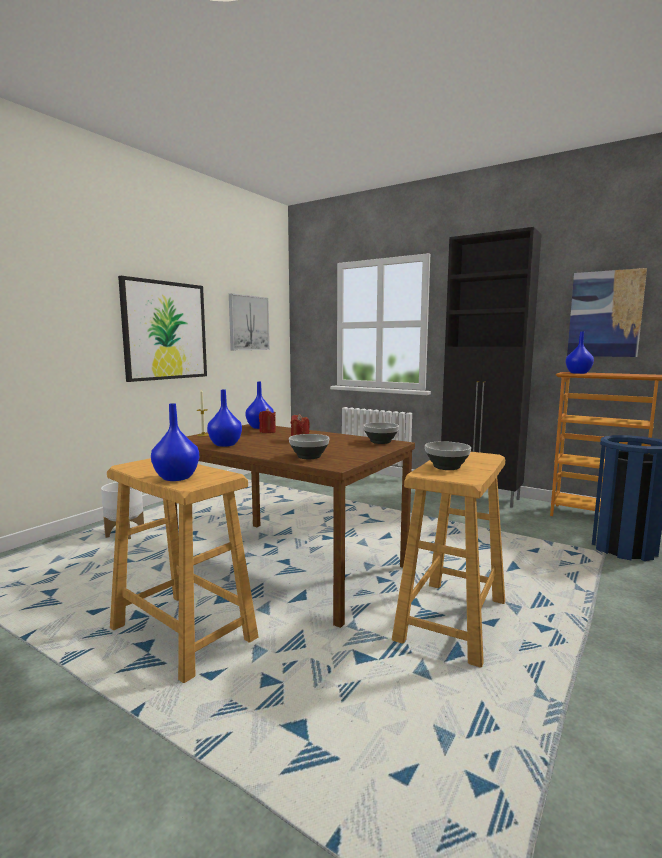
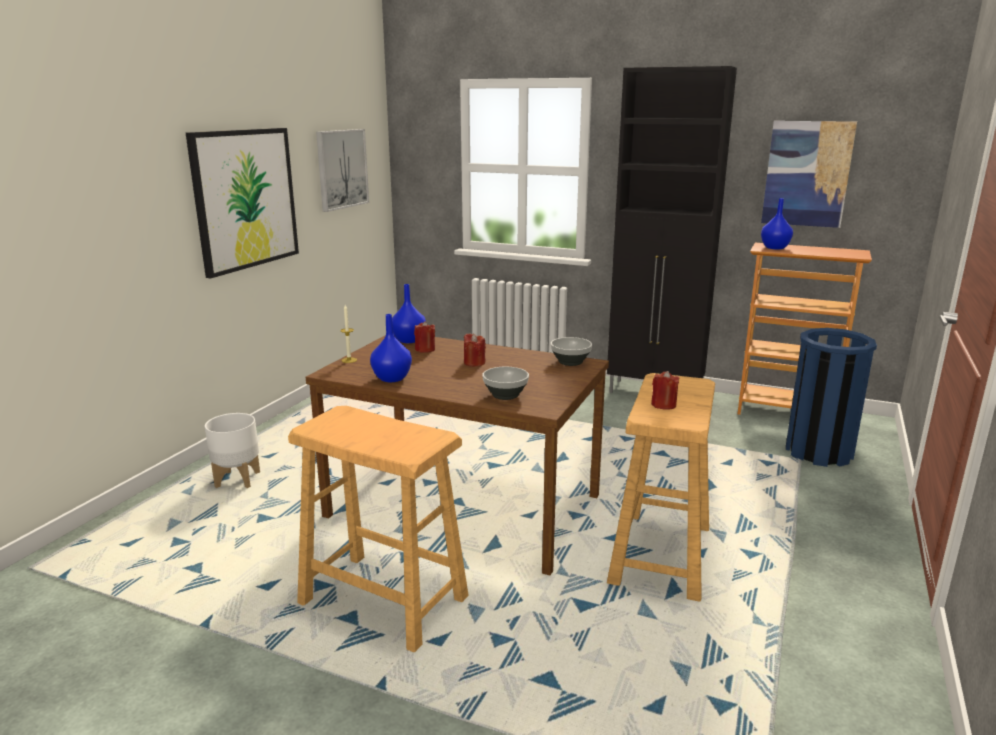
camera: 10 degrees left, 10 degrees up
blue vase [151,403,199,481] -> none
bowl [425,441,471,470] -> red candle [651,371,679,410]

